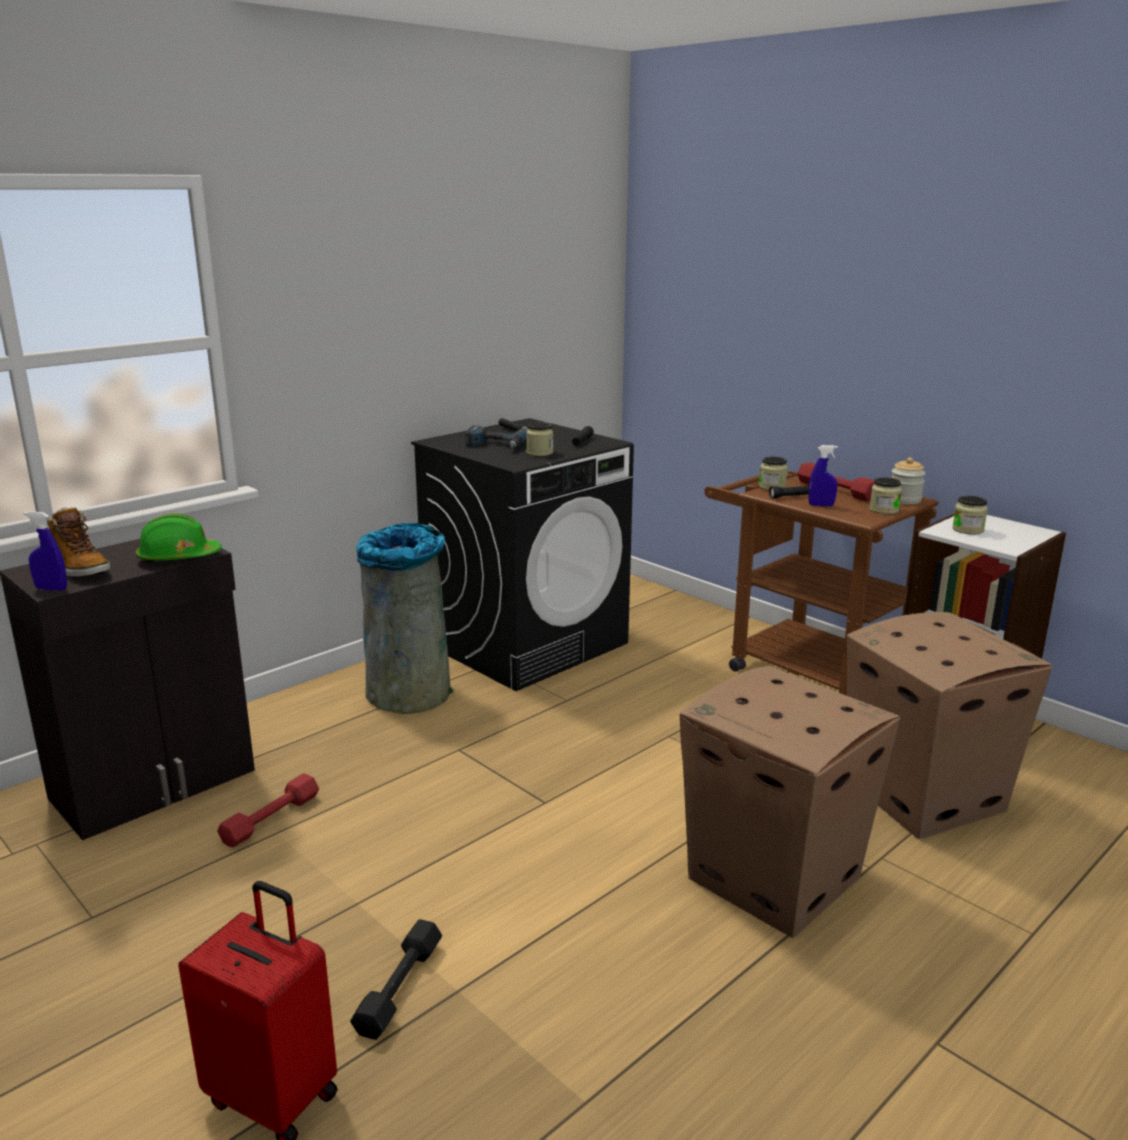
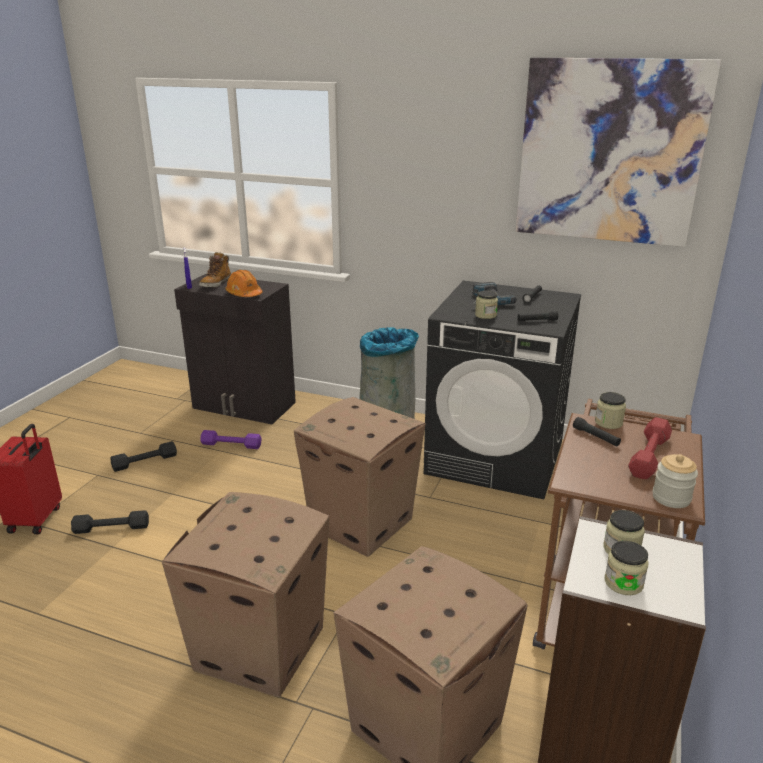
camera: 65 degrees right, 5 degrees up
green hard hat [135,514,222,563] -> orange hard hat [225,270,263,297]
red dumbbell [217,773,319,847] -> purple dumbbell [200,430,262,449]
blue spray bottle [808,445,838,507] -> none
jar [869,477,902,514] -> jar moved to [604,541,649,595]
none -> black dumbbell [111,441,177,472]
none -> cardboard box [294,397,426,557]
none -> picture [516,57,722,247]

